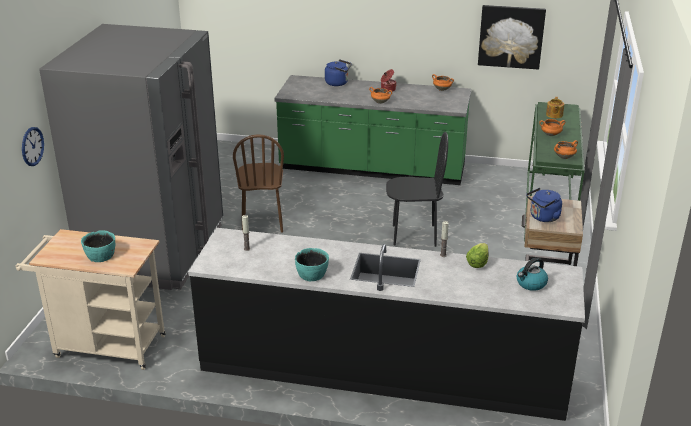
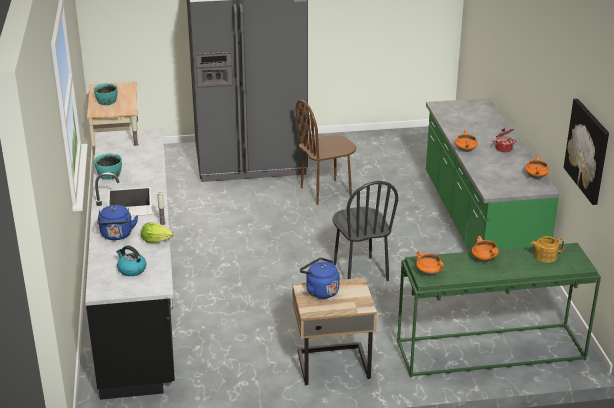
camera: 70 degrees right, 0 degrees up
wall clock [22,127,44,166] -> none
blue kettle [325,59,352,86] -> blue kettle moved to [97,205,138,240]

